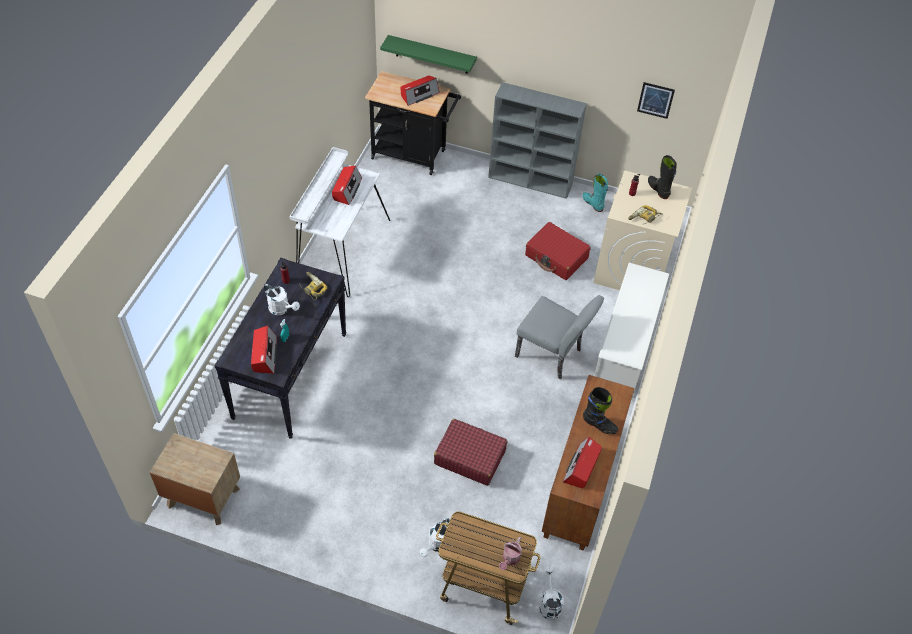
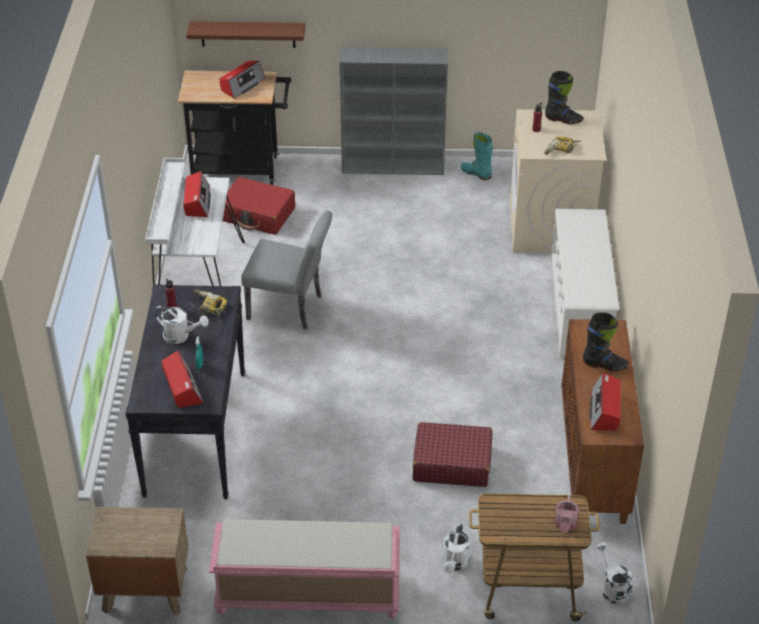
camera: 15 degrees left, 10 degrees down
green shelf [380,35,477,74] -> brown shelf [186,21,305,48]
grey chair [515,295,604,379] -> grey chair moved to [241,210,332,330]
red suitcase [525,222,591,280] -> red suitcase moved to [223,177,295,235]
picture [637,82,675,119] -> none
black boot [648,155,677,199] -> black boot turned 150 degrees clockwise [545,71,584,125]
none -> pink bench [209,519,400,618]

